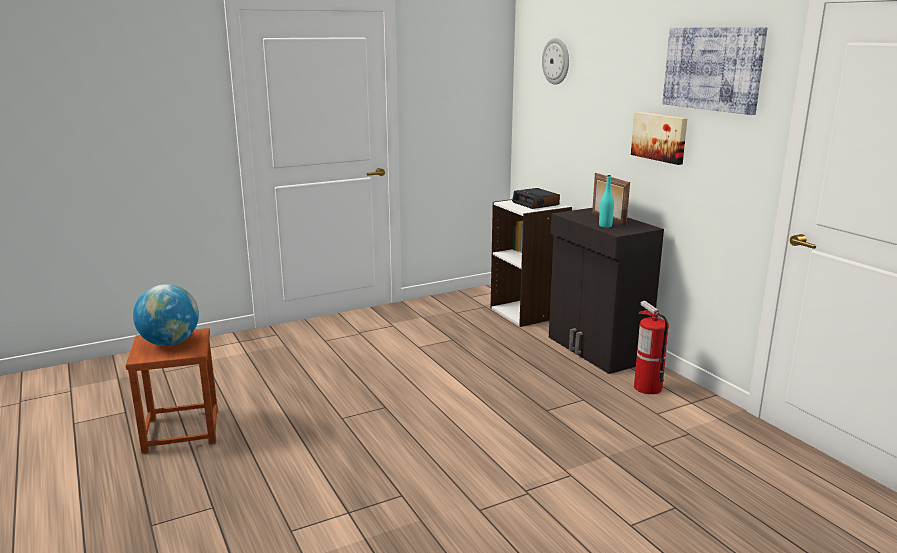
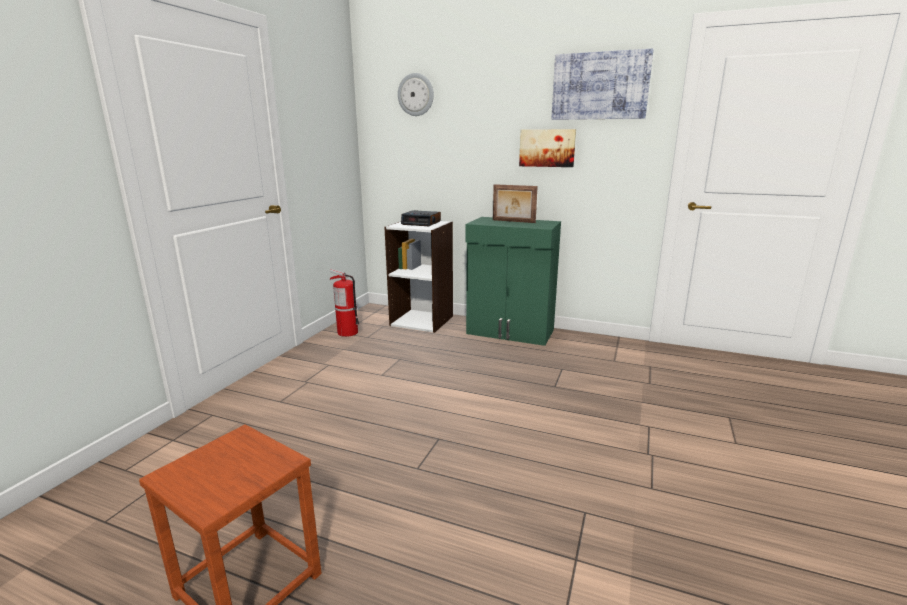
camera: 40 degrees left, 0 degrees up
globe [133,284,199,346] -> none
black cabinet [549,208,664,374] -> green cabinet [466,217,561,346]
turquoise bottle [599,175,614,228] -> none
fire extinguisher [634,301,669,394] -> fire extinguisher moved to [329,269,359,337]

